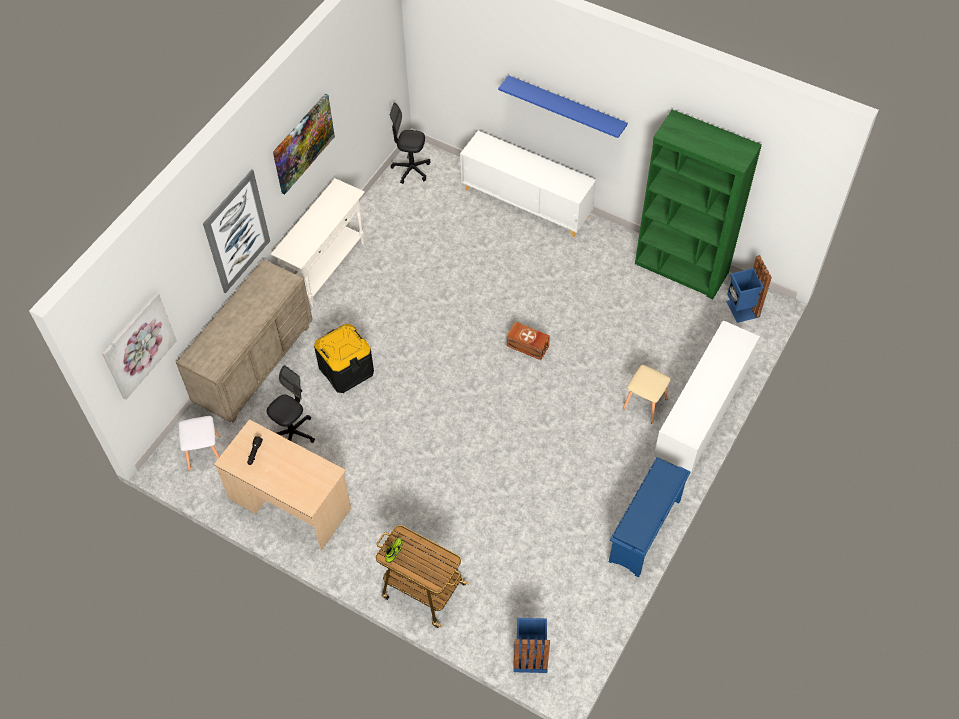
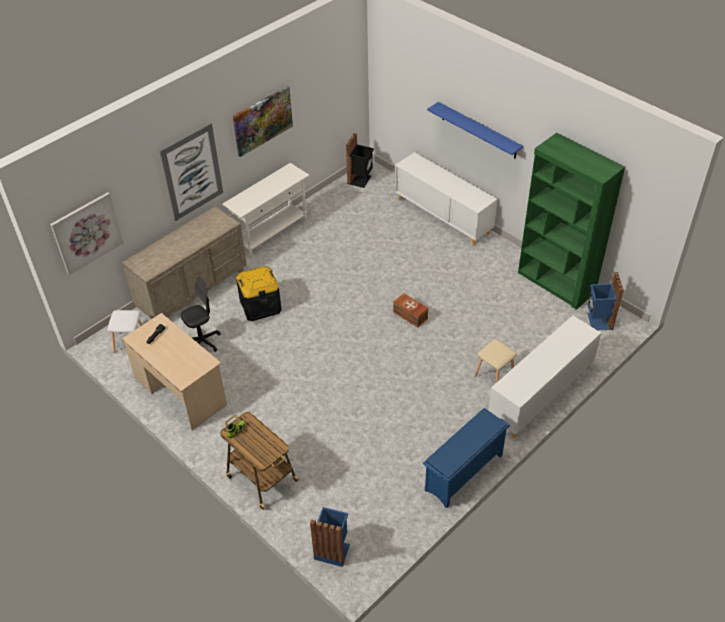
camera: 15 degrees right, 10 degrees down
black office chair [390,102,430,184] -> black trash can [346,133,374,188]

